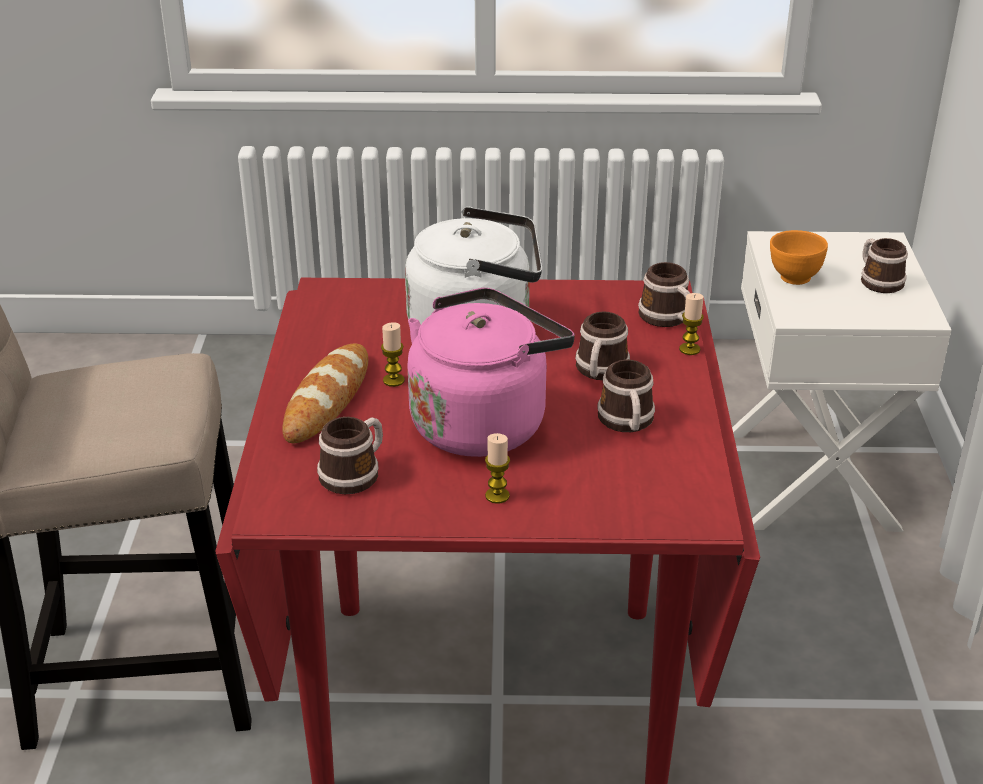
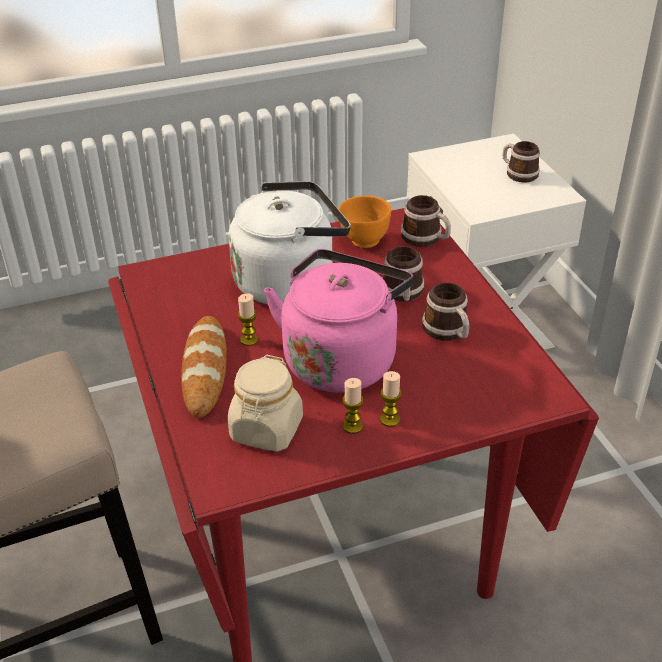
camera: 20 degrees left, 5 degrees up
mug [317,417,383,494] -> beige jar [228,355,303,451]
candle [679,293,704,355] -> candle moved to [342,378,363,434]
orange bowl [770,230,828,285] -> orange bowl moved to [338,196,391,248]

